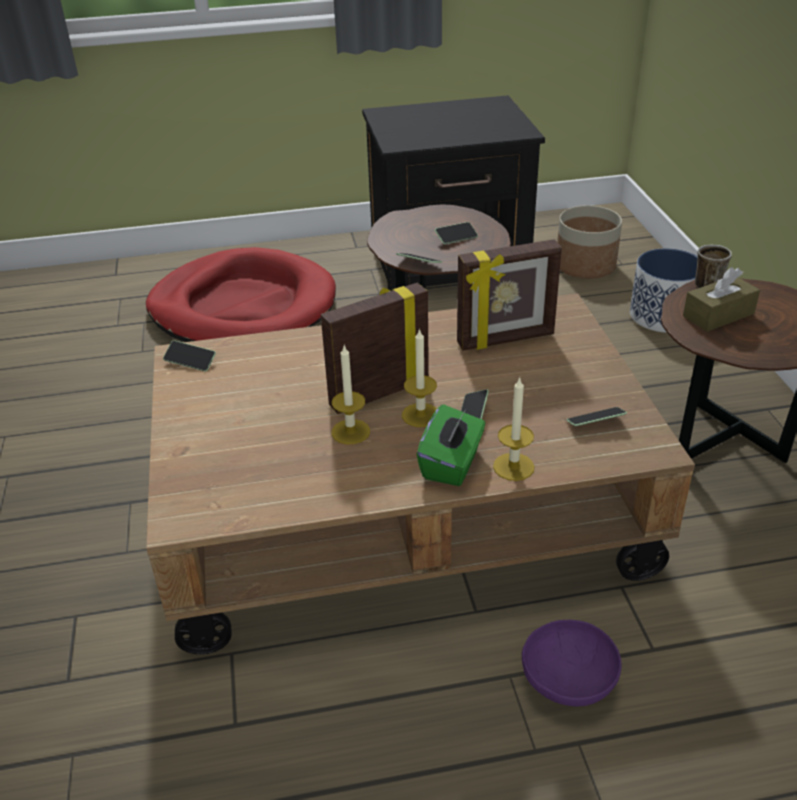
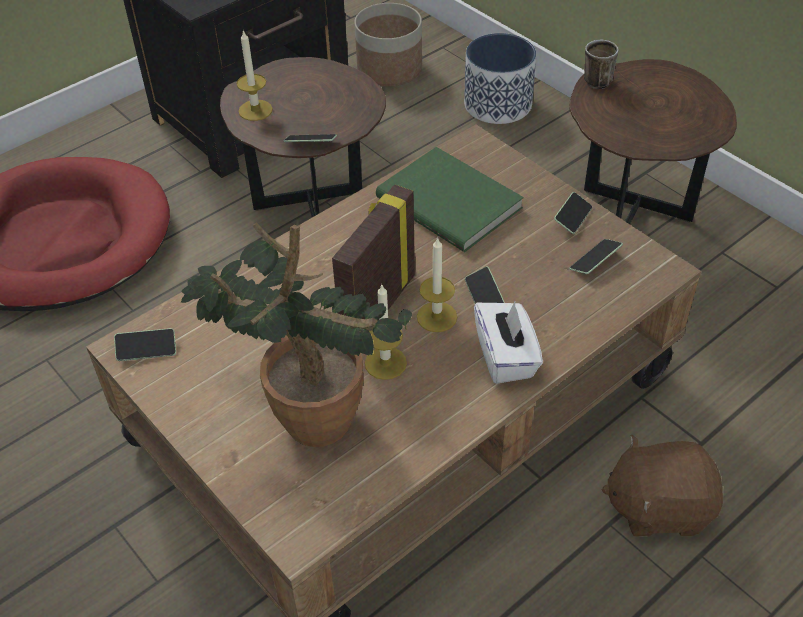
camera: 30 degrees left, 10 degrees up
green tissue box [417,404,485,486] -> white tissue box [474,302,543,384]
phone [435,222,478,244] -> phone moved to [554,192,593,234]
picture frame [457,239,562,351] -> green book [376,147,524,252]
candle [493,377,534,481] -> candle moved to [236,29,273,121]
purple bowl [522,620,622,707] -> brown plush toy [602,435,723,537]
brown tissue box [683,267,760,332] -> none
none -> potted plant [181,222,412,447]

